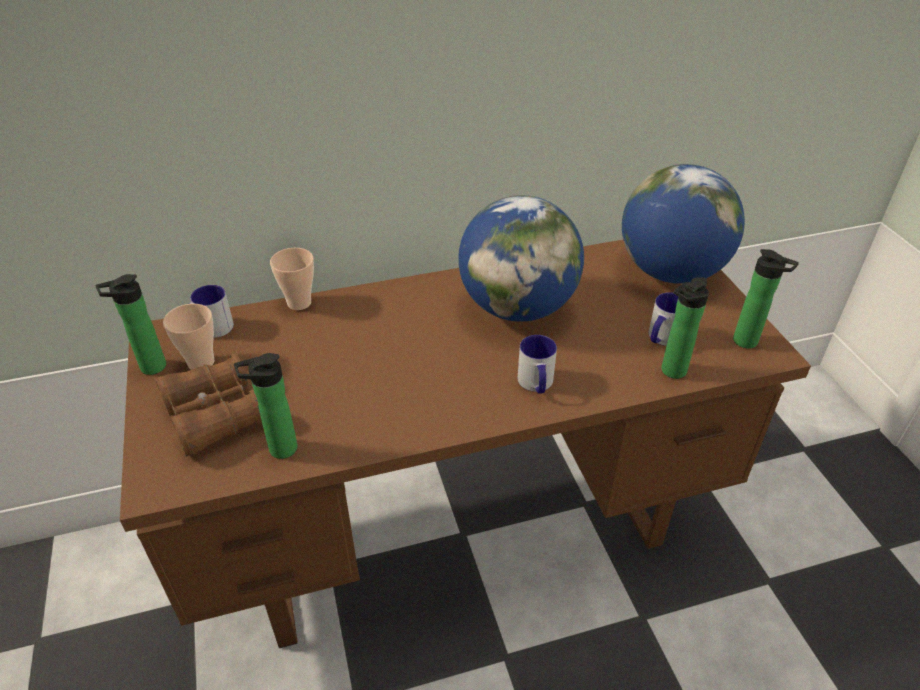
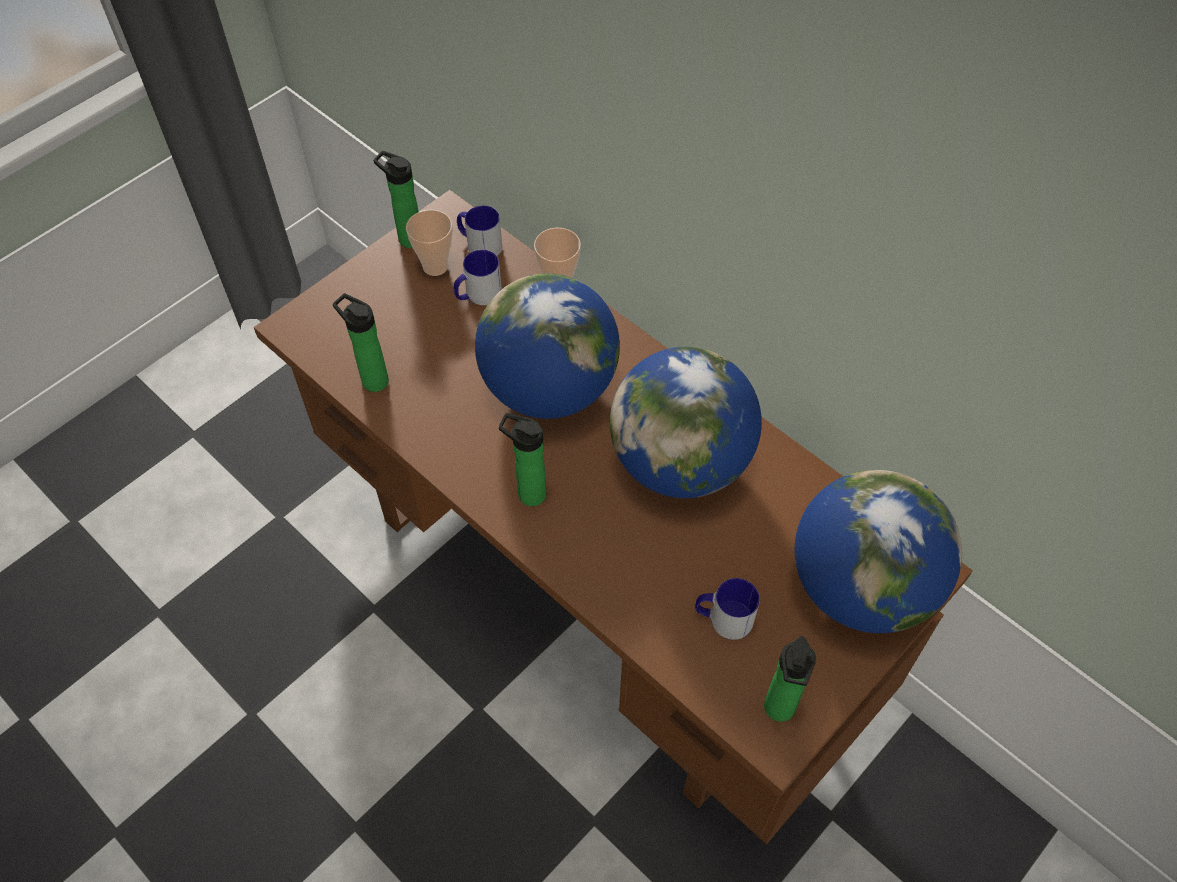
camera: 60 degrees right, 15 degrees up
brown binoculars [155,353,262,457] -> none
mug [518,335,557,394] -> mug moved to [454,250,502,305]
bottle [661,277,709,379] -> bottle moved to [499,413,546,506]
none -> globe [475,273,620,419]

